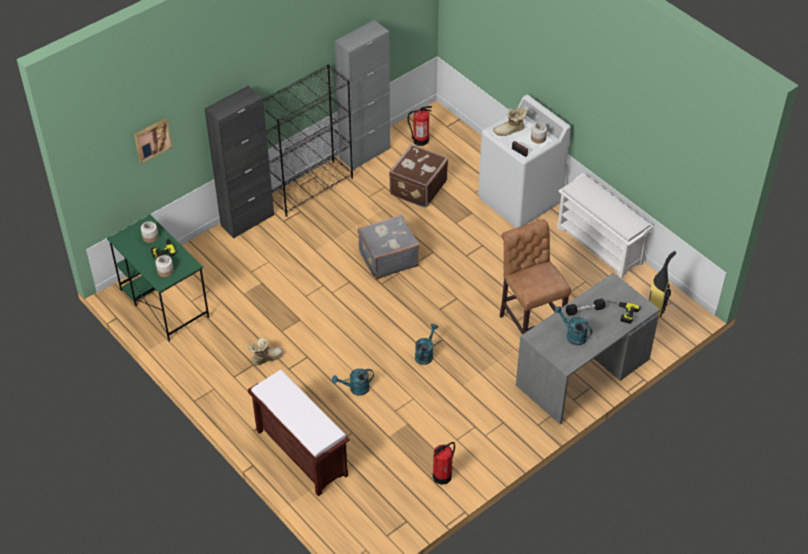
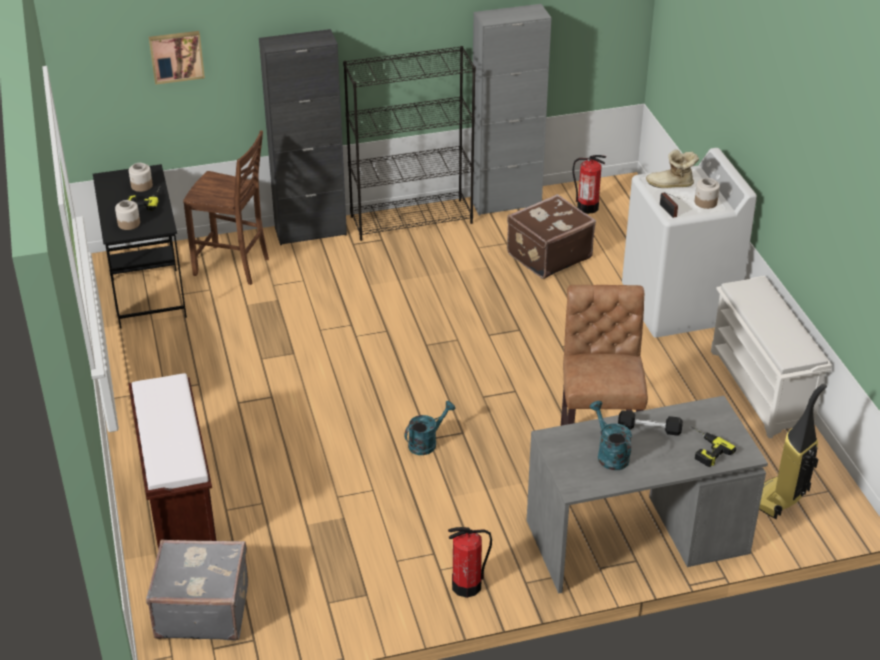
camera: 25 degrees right, 10 degrees down
green desk [107,215,209,342] -> black desk [93,164,187,328]
boot [248,338,284,365] -> none
turquoise watering can [332,368,374,396] -> none
grey suitcase [358,215,419,280] -> grey suitcase moved to [146,539,248,641]
fire extinguisher [433,442,455,485] -> fire extinguisher moved to [448,527,492,598]
none -> brown chair [183,130,269,285]

